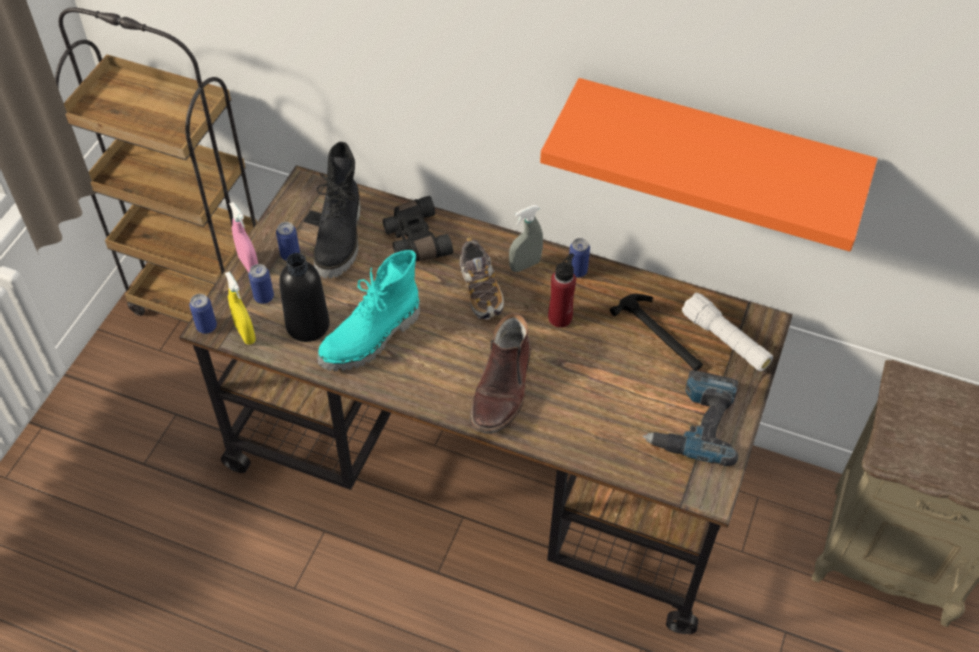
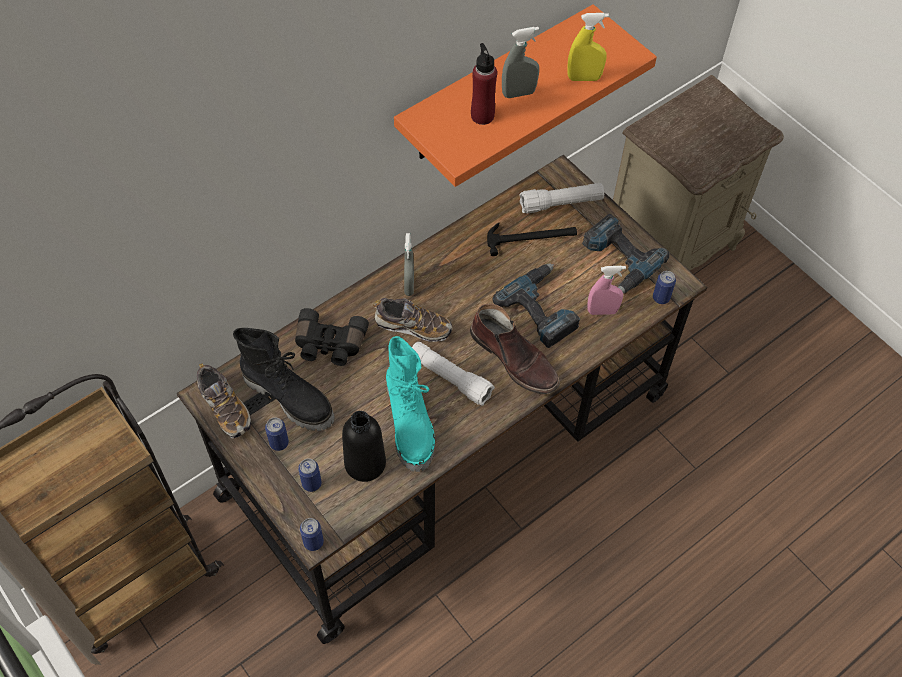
camera: 60 degrees left, 5 degrees up
yellow spray bottle [225,271,256,345] -> yellow spray bottle moved to [567,13,609,81]
pink spray bottle [229,202,258,272] -> pink spray bottle moved to [587,266,626,315]
red bottle [548,253,576,328] -> red bottle moved to [471,43,497,125]
can [569,238,590,278] -> can moved to [653,271,676,304]
none -> shoe [197,363,251,438]
none -> white flashlight [412,342,495,405]
none -> power drill [493,263,581,348]
none -> grey spray bottle [502,27,539,98]

